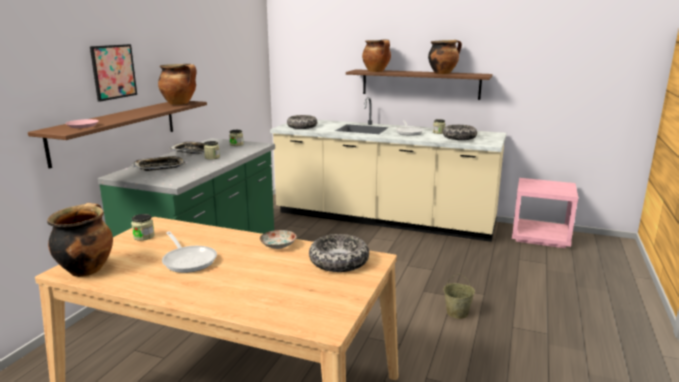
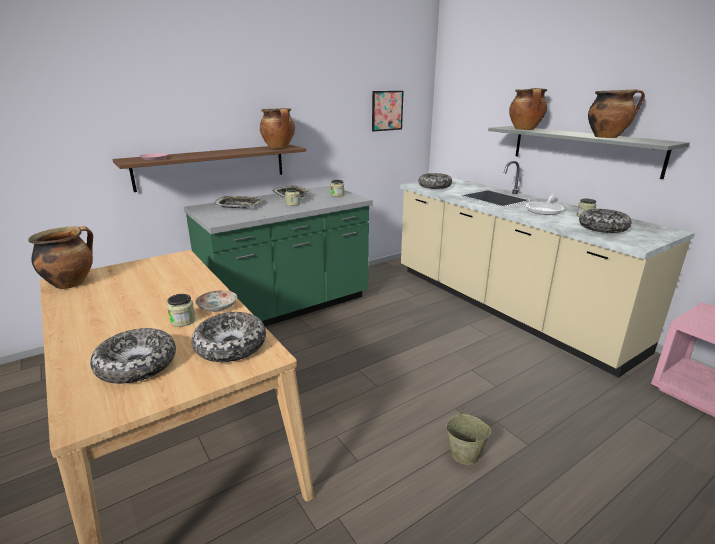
camera: 35 degrees right, 5 degrees up
picture [90,44,137,102] -> picture moved to [372,91,404,132]
jar [131,214,155,241] -> jar moved to [167,294,196,327]
frying pan [162,231,217,273] -> none
brown shelf [346,69,493,100] -> grey shelf [488,126,690,179]
none -> bowl [90,328,176,384]

